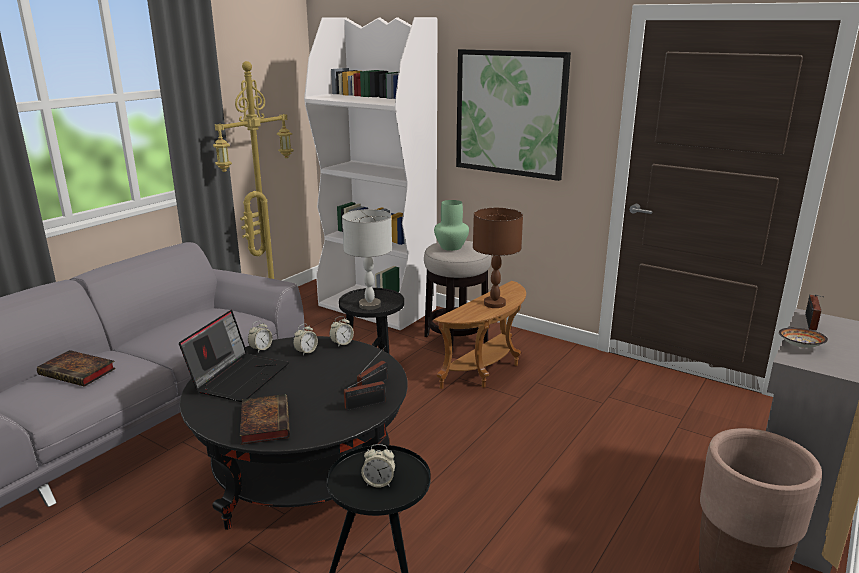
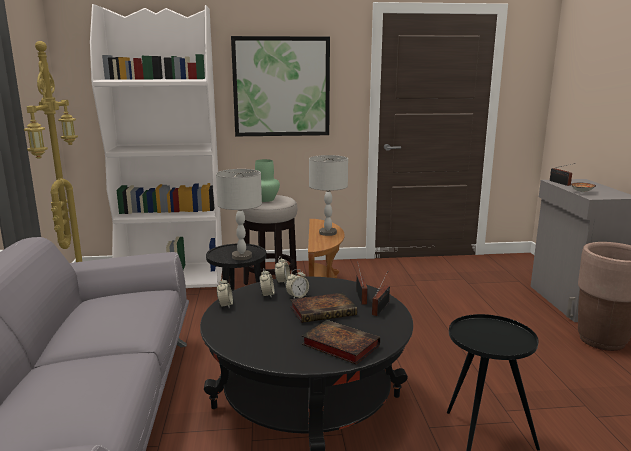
camera: 40 degrees left, 5 degrees down
book [37,350,116,387] -> book moved to [290,293,357,323]
laptop [179,310,289,402] -> none
alarm clock [361,444,395,488] -> alarm clock moved to [286,269,309,299]
brown table lamp [473,208,523,308] -> grey table lamp [309,155,348,236]

